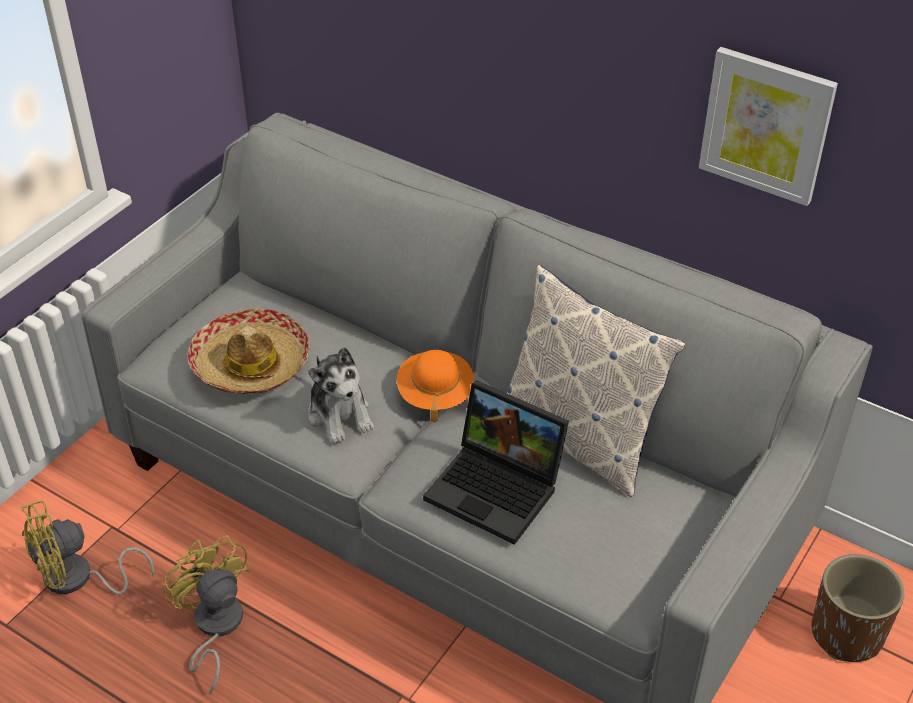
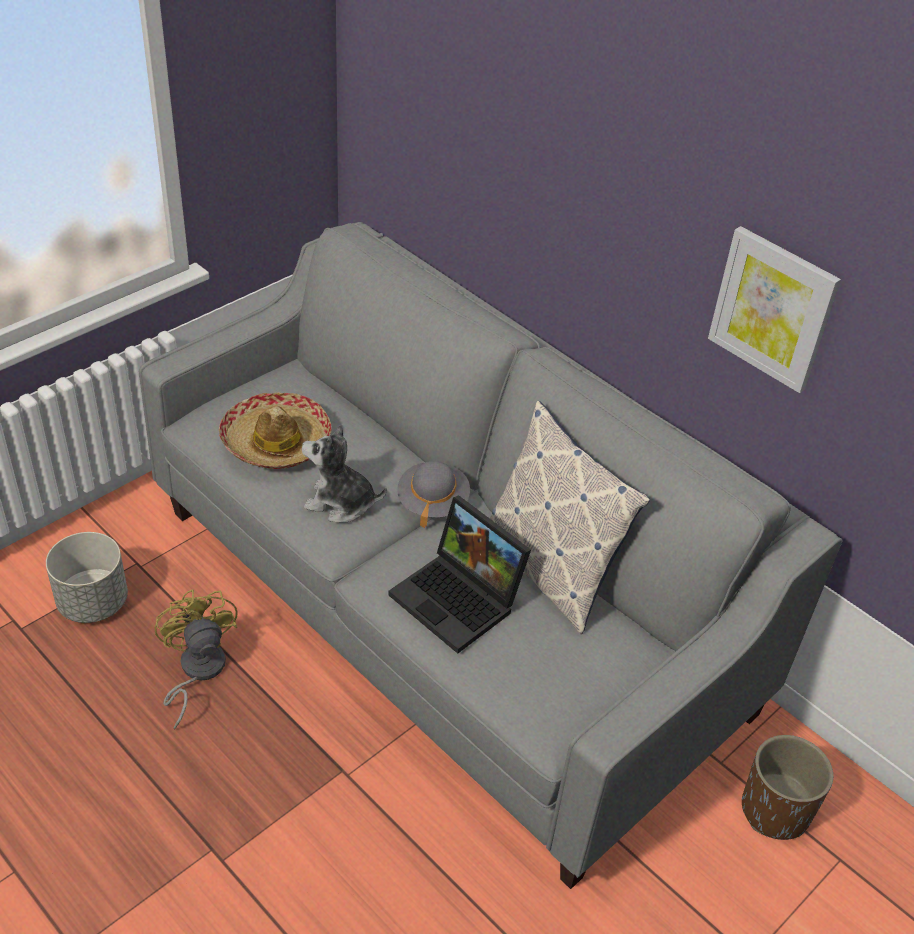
camera: 10 degrees right, 0 degrees up
yellow fan [21,500,154,595] -> grey planter [46,532,128,623]
plush toy [308,347,374,444] -> plush toy turned 120 degrees clockwise [302,424,387,522]
orange hat [397,350,474,423] -> grey hat [397,461,470,528]

